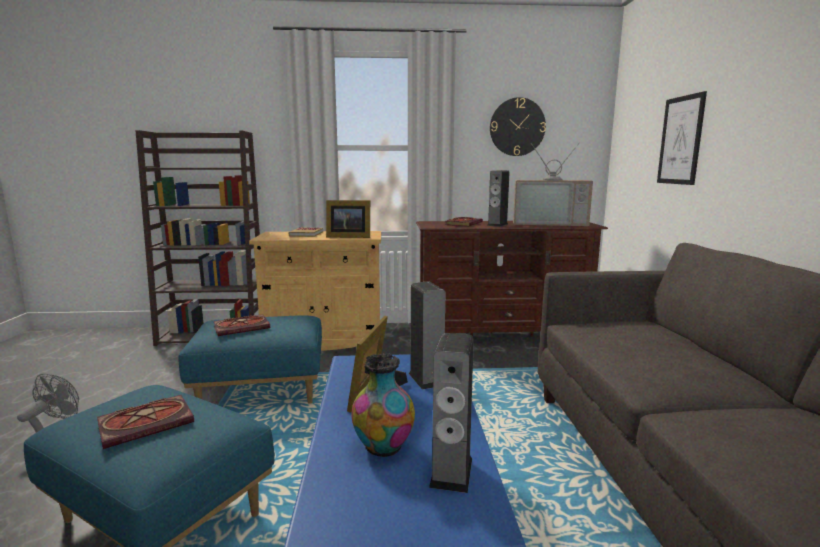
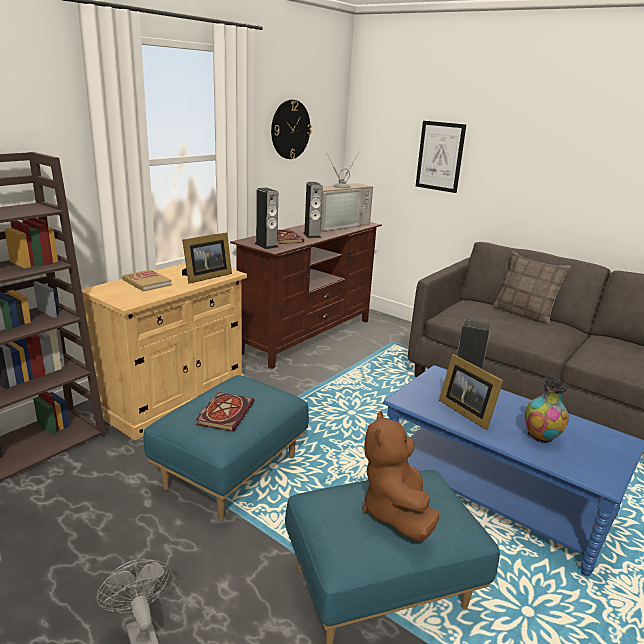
camera: 50 degrees left, 10 degrees up
book [97,395,194,449] -> brown plush toy [362,411,439,541]
speaker [429,333,474,493] -> speaker moved to [255,188,278,249]
none -> pillow [492,252,572,325]

